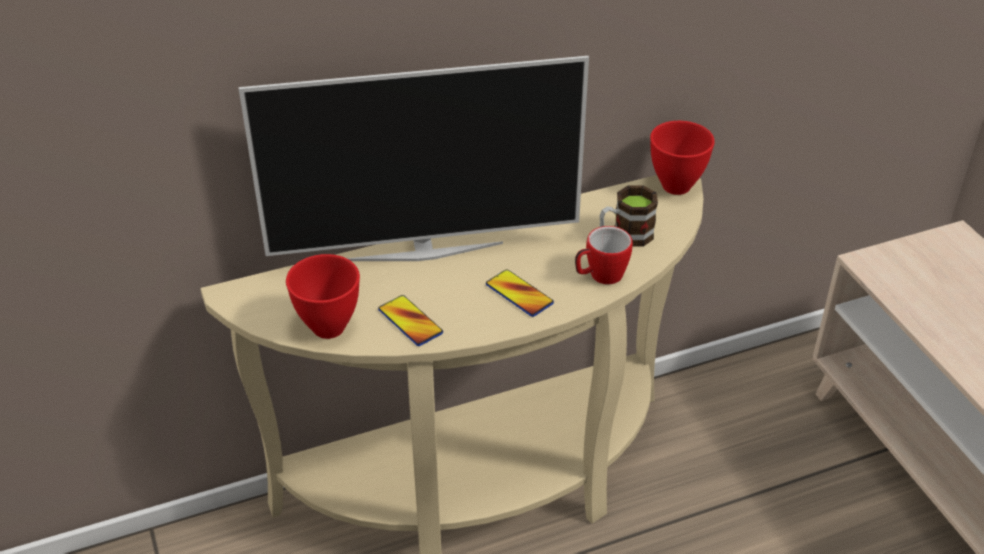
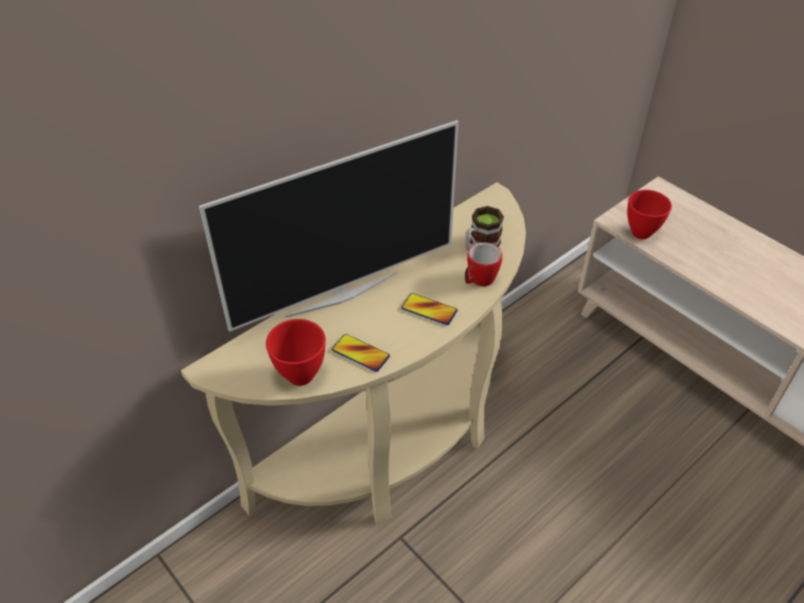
camera: 20 degrees left, 5 degrees up
red bowl [650,121,715,195] -> red bowl moved to [627,190,672,239]

